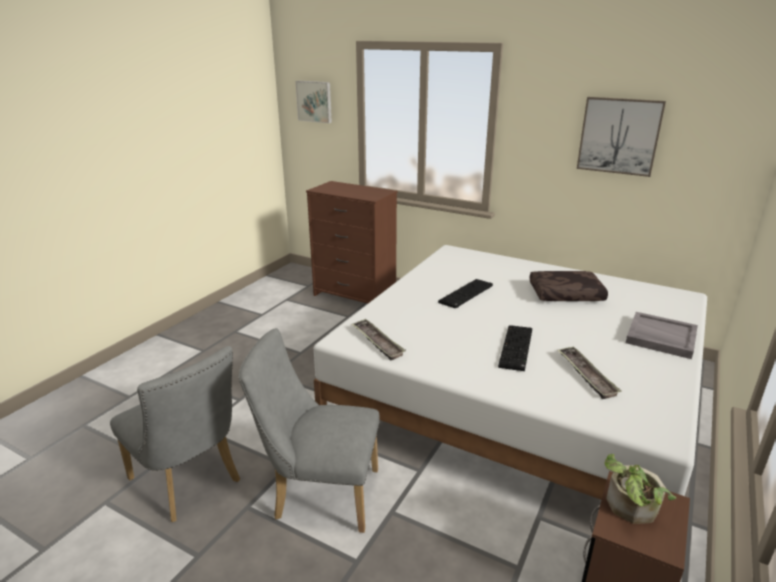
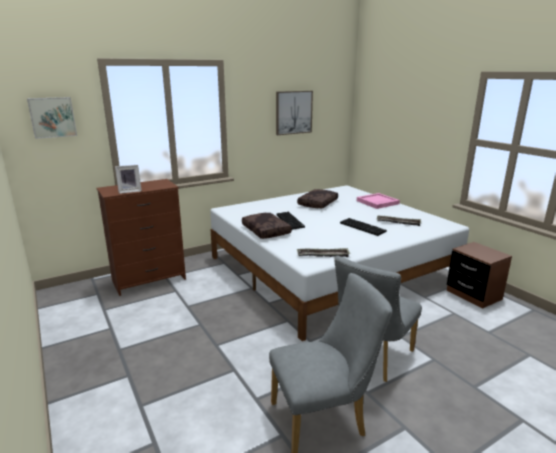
camera: 60 degrees left, 5 degrees down
potted plant [605,454,676,524] -> none
grey tray [626,312,698,359] -> pink tray [357,193,400,209]
none -> picture frame [115,165,142,194]
none -> brown pillow [242,213,292,239]

